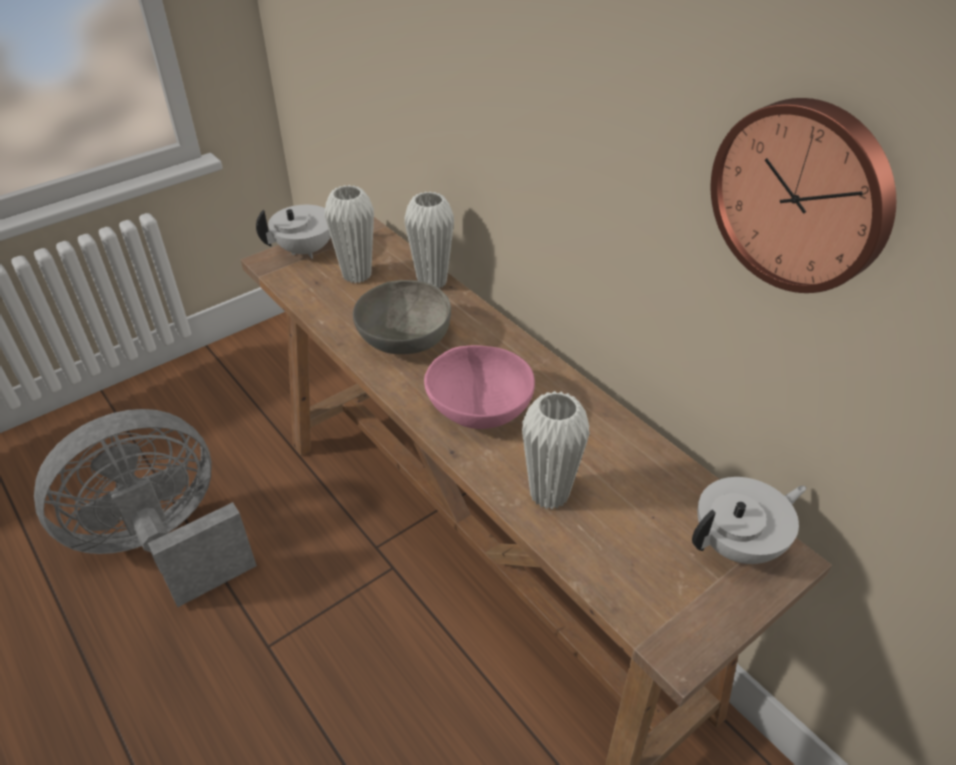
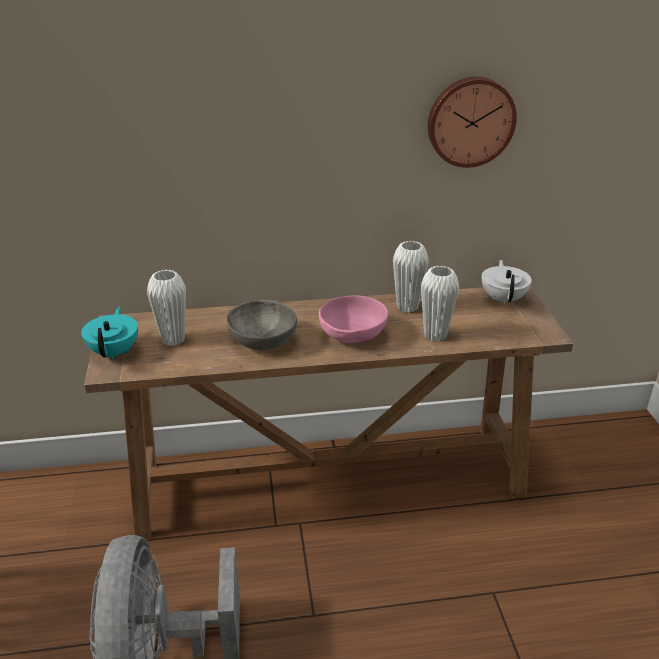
camera: 60 degrees left, 10 degrees down
white teapot [256,205,331,259] -> turquoise teapot [81,307,138,360]
white vase [405,191,454,288] -> white vase moved to [393,241,429,313]

